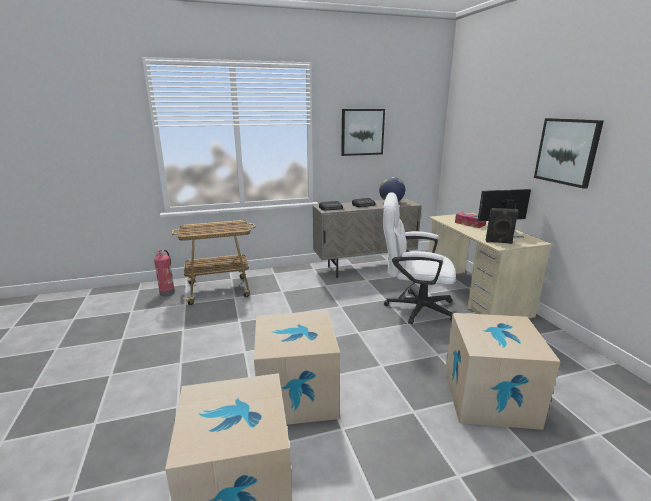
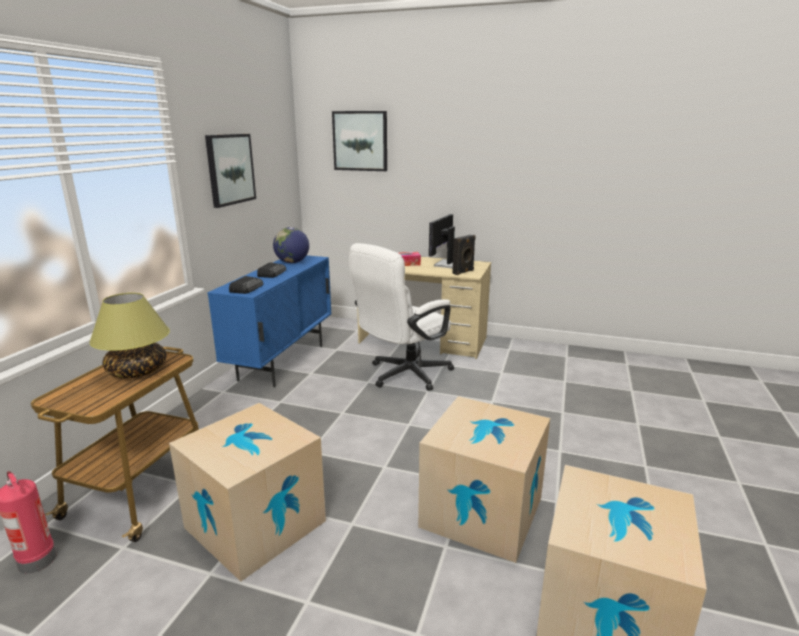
camera: 55 degrees left, 0 degrees up
beige cabinet [312,198,422,278] -> blue cabinet [207,255,332,388]
cardboard box [445,313,561,430] -> cardboard box moved to [169,403,326,582]
picture [534,118,604,189] -> picture moved to [332,111,387,171]
none -> table lamp [89,293,170,378]

